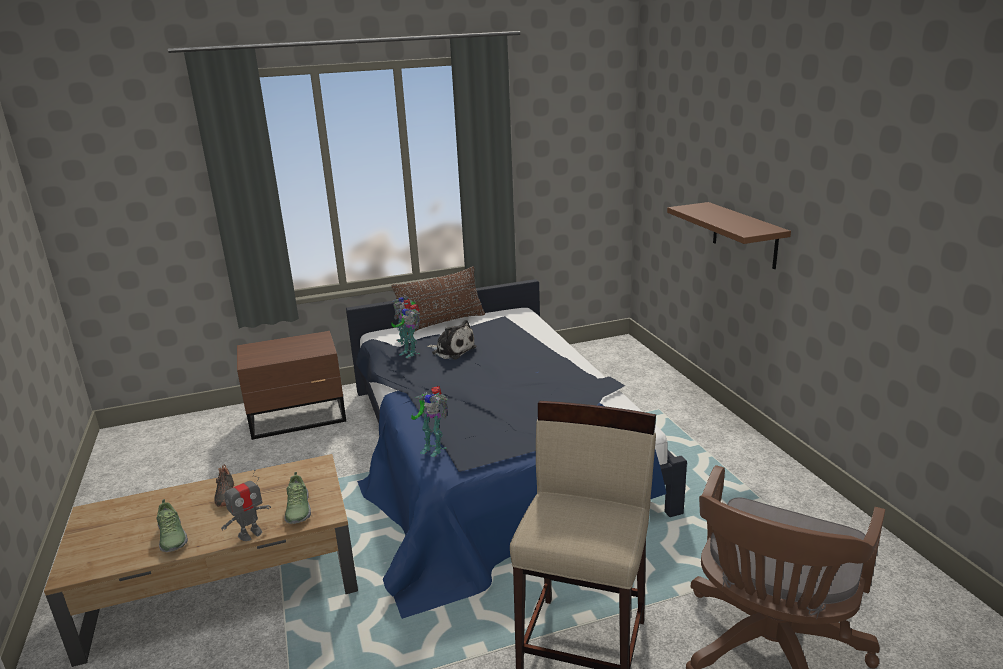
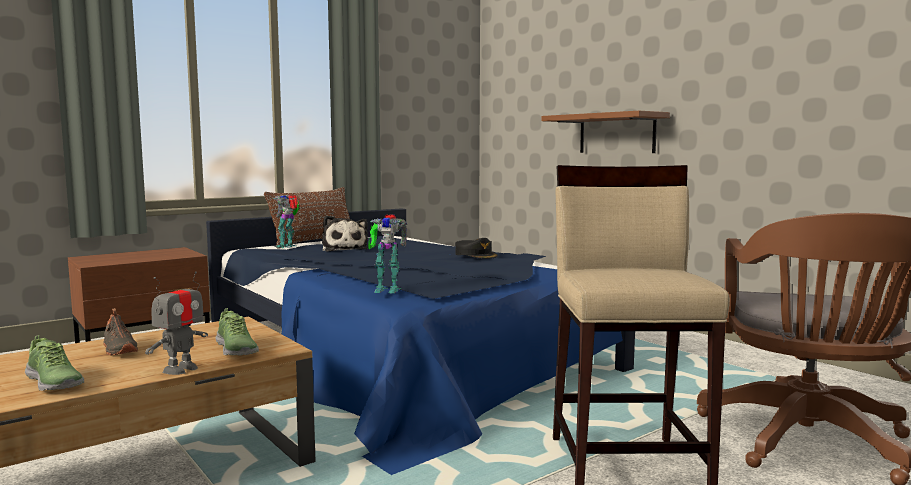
camera: 20 degrees left, 15 degrees down
toy robot [391,304,421,358] -> none
plush toy [427,320,476,359] -> plush toy turned 60 degrees clockwise [322,215,368,252]
none -> black cap [455,238,498,259]

